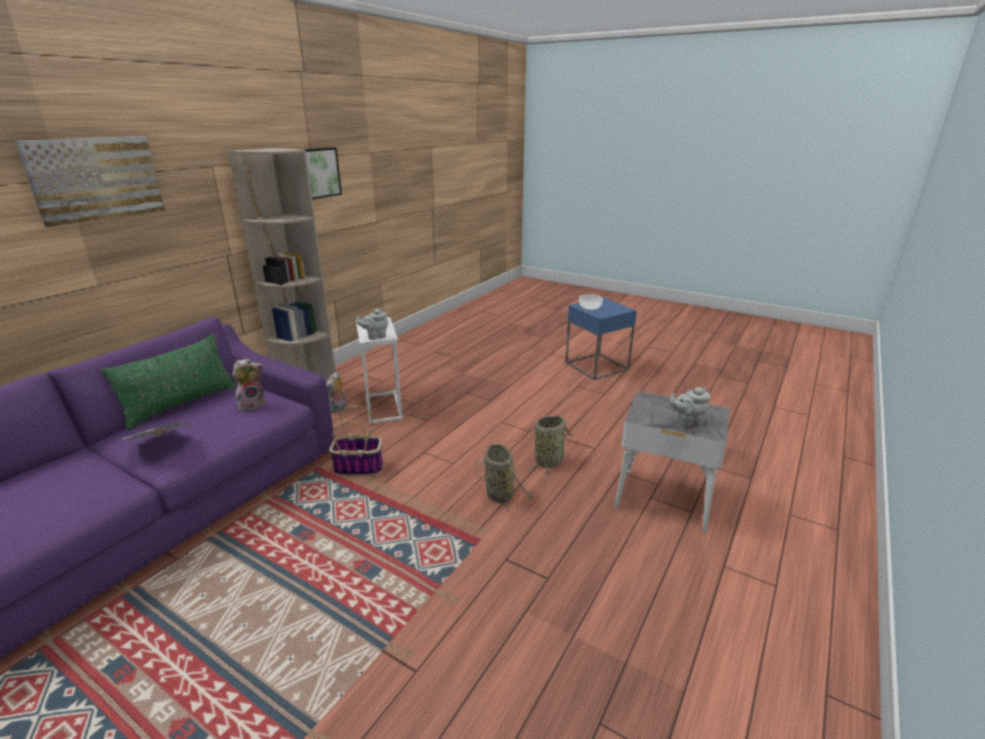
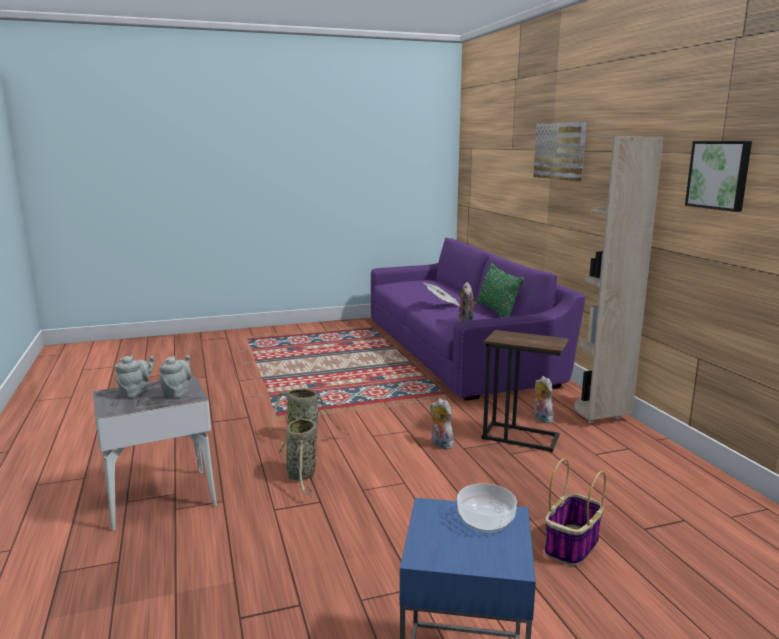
camera: 130 degrees right, 10 degrees down
basket [329,406,383,476] -> basket moved to [544,459,606,566]
grey teapot [356,309,388,340] -> grey teapot moved to [159,355,192,398]
white side table [356,317,403,424] -> brown side table [482,330,568,452]
none -> plush toy [430,398,454,450]

